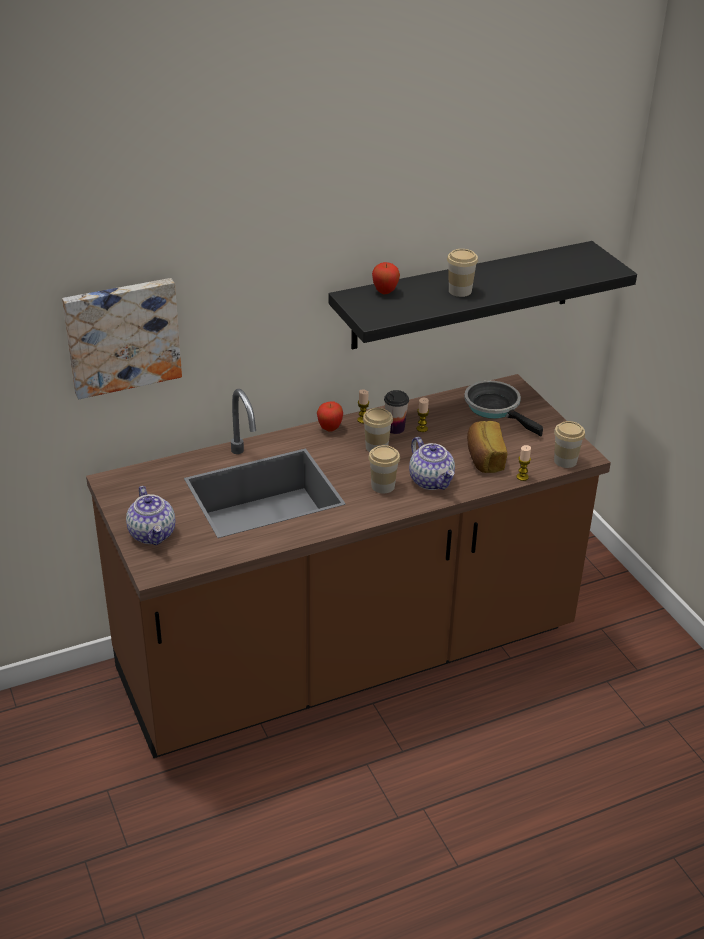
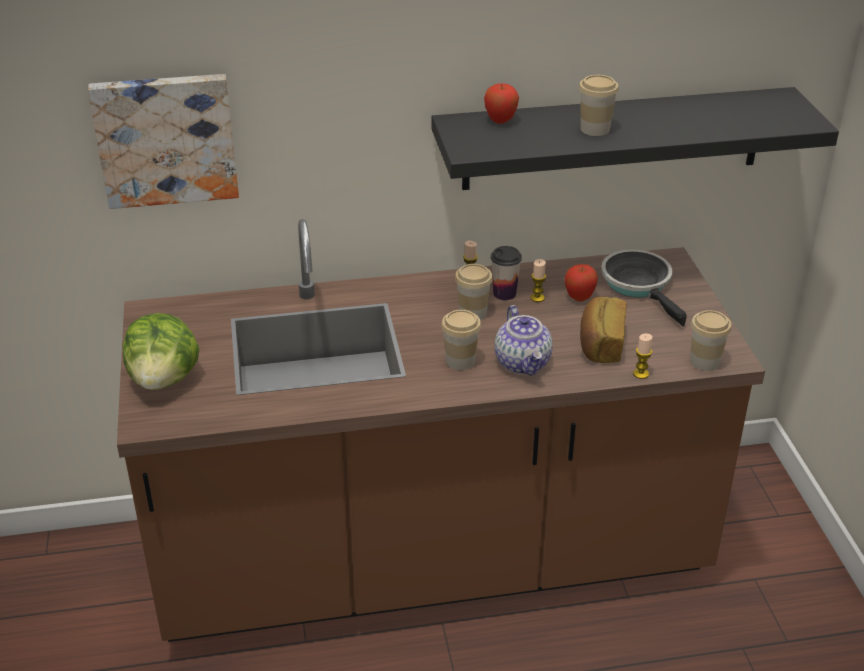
camera: 15 degrees right, 0 degrees up
teapot [126,486,175,546] -> lettuce [123,313,199,390]
apple [317,401,343,432] -> apple moved to [565,264,598,302]

